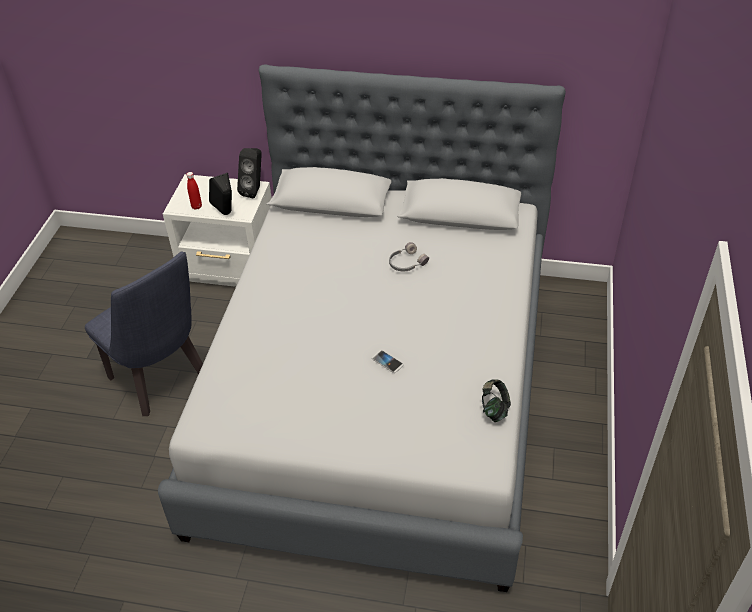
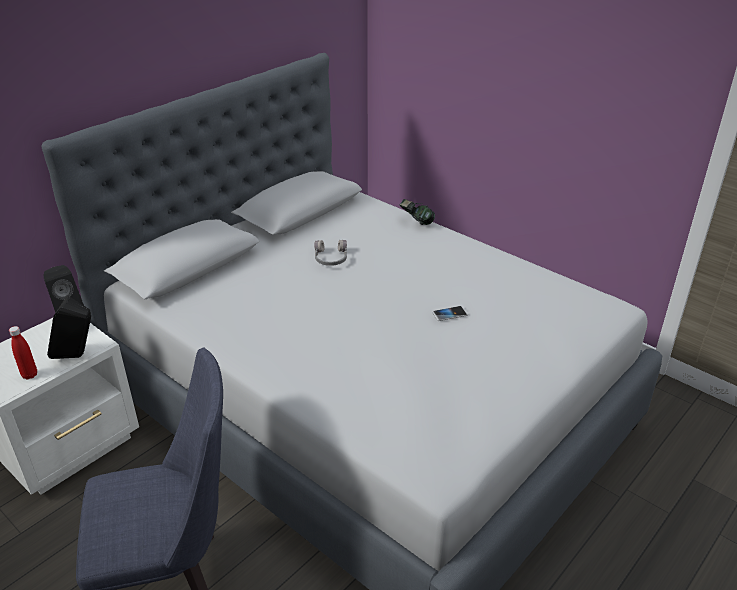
camera: 60 degrees left, 10 degrees down
headphones [482,379,511,422] -> headphones moved to [400,199,435,225]

